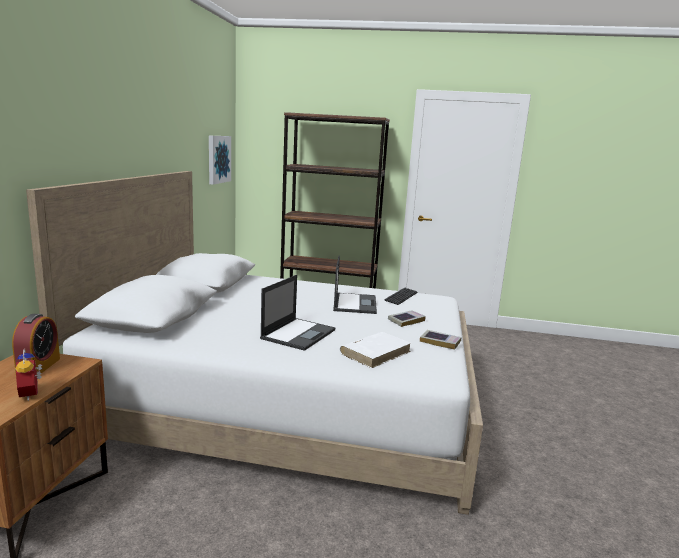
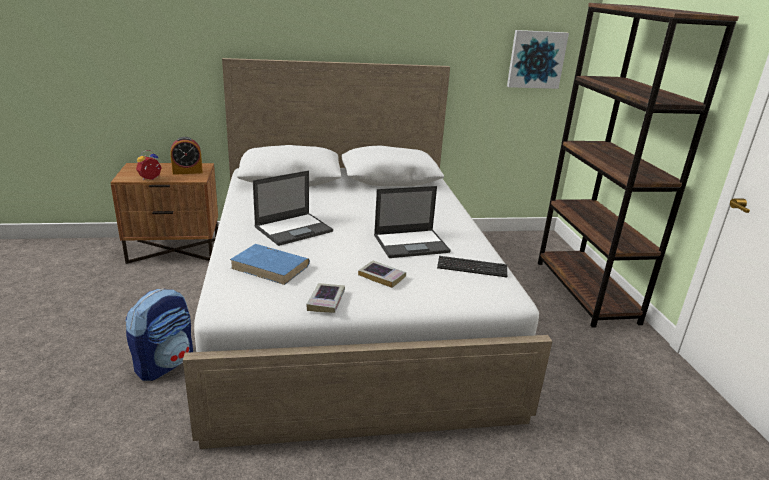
camera: 70 degrees right, 10 degrees up
laptop [260,275,335,351] -> laptop turned 45 degrees counterclockwise [253,170,333,246]
white book [340,332,411,368] -> blue book [230,244,310,285]
none -> backpack [125,288,193,381]

